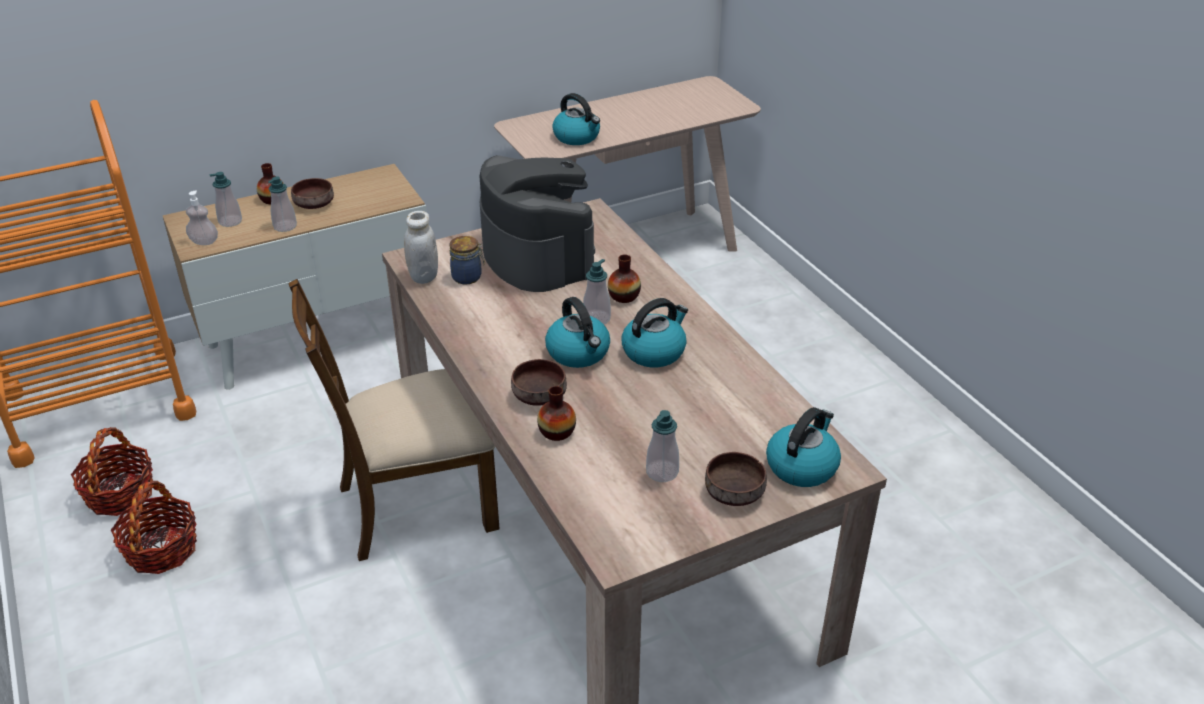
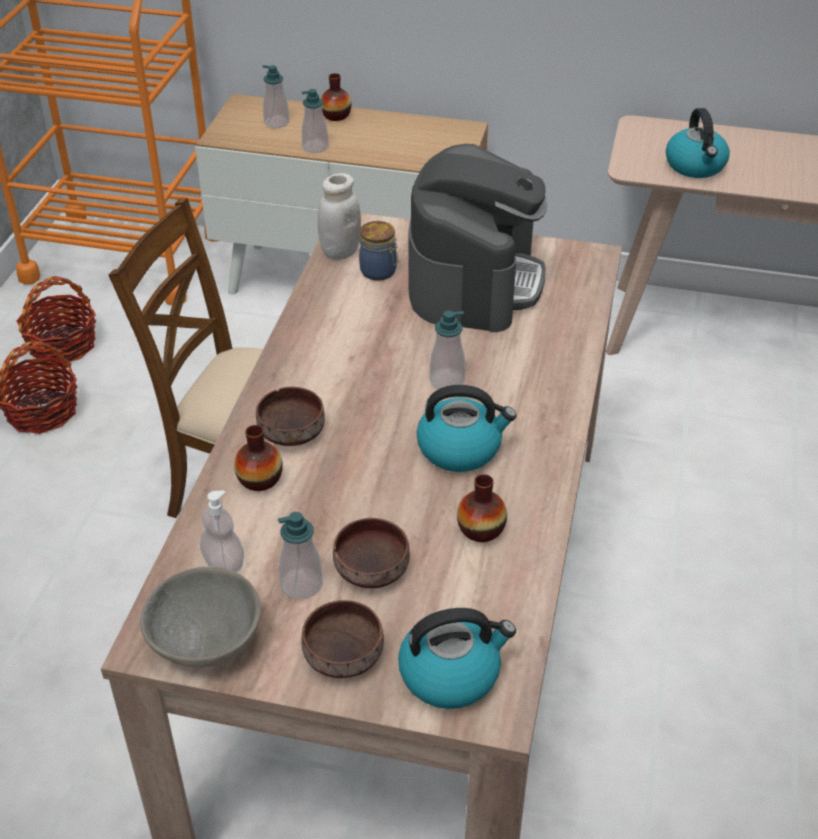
camera: 40 degrees right, 5 degrees up
soap dispenser [186,191,218,245] -> soap dispenser moved to [200,490,244,573]
brown bowl [291,178,334,209] -> brown bowl moved to [333,518,410,588]
kettle [545,297,610,368] -> none
vase [608,254,641,303] -> vase moved to [457,474,507,542]
none -> grey bowl [140,566,261,667]

